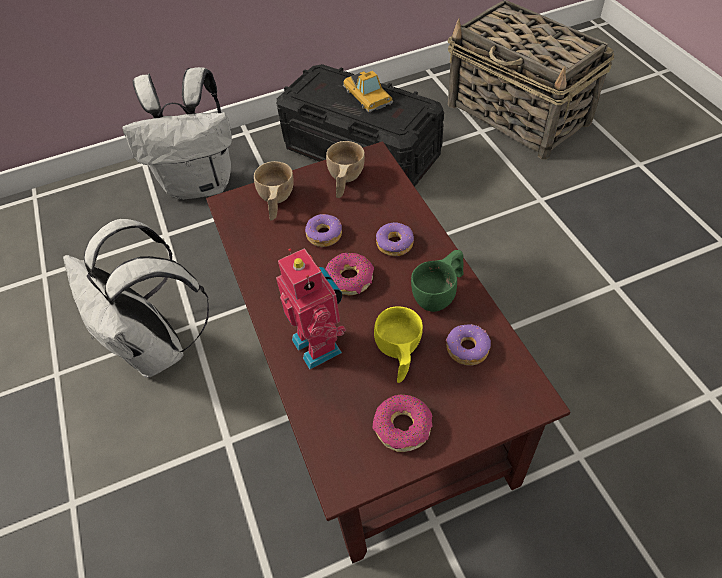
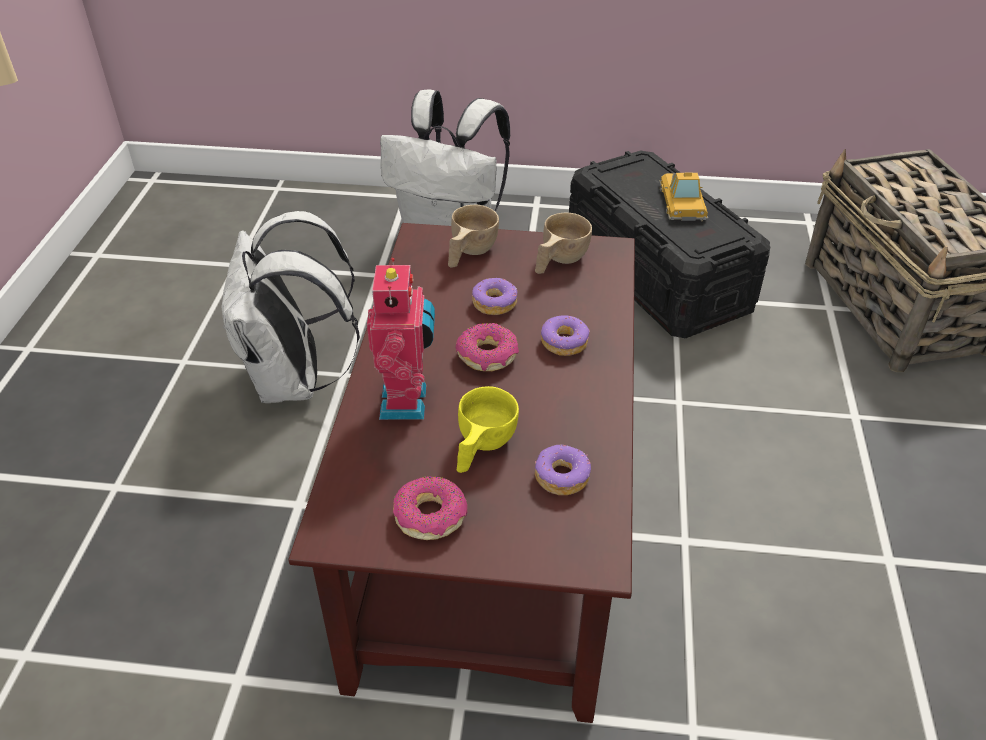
camera: 25 degrees right, 10 degrees down
green cup [411,250,464,312] -> none

